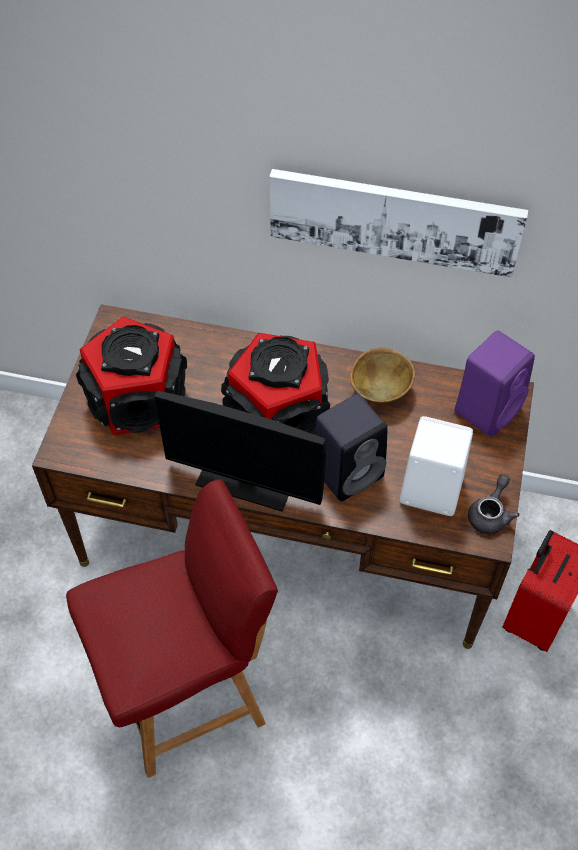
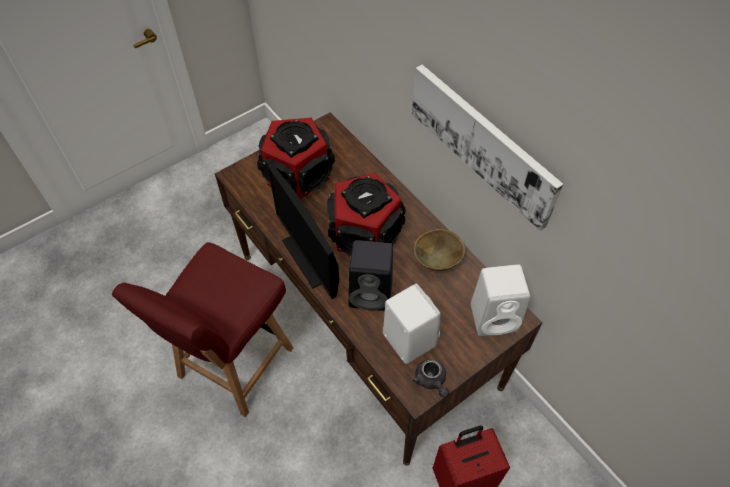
camera: 40 degrees right, 0 degrees up
red chair [66,479,278,778] -> red chair turned 105 degrees clockwise [112,242,294,417]
purple speaker [455,330,535,437] -> white speaker [471,265,530,336]
grey teapot [468,474,520,534] -> grey teapot turned 90 degrees clockwise [413,359,449,398]

